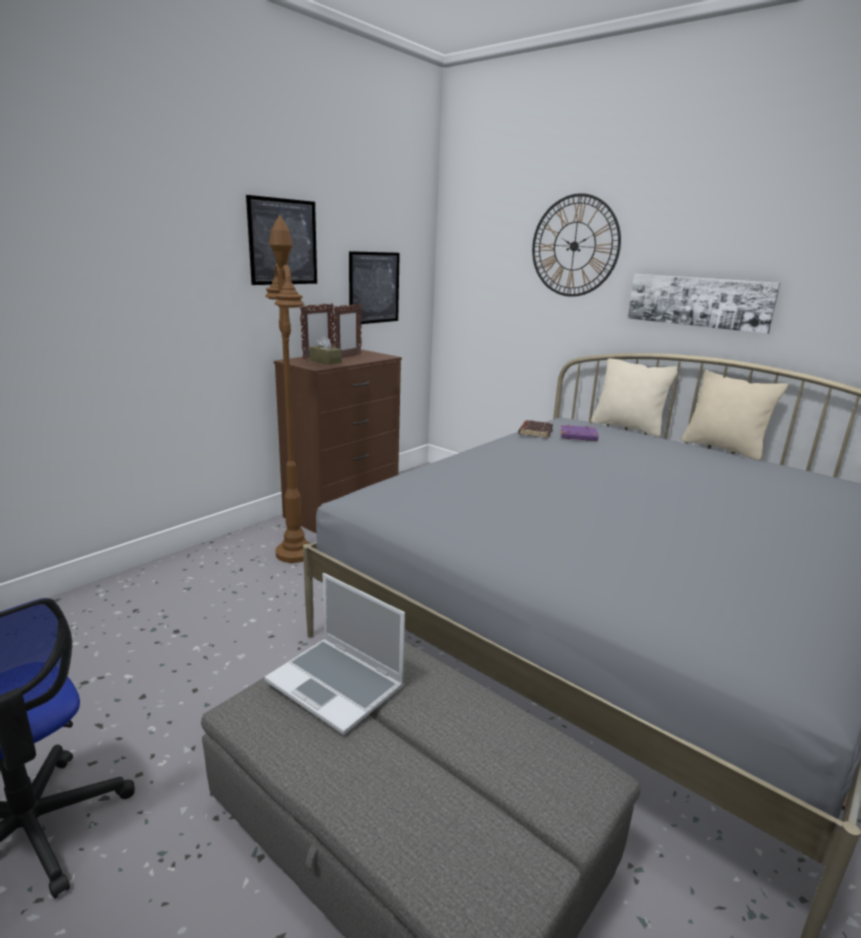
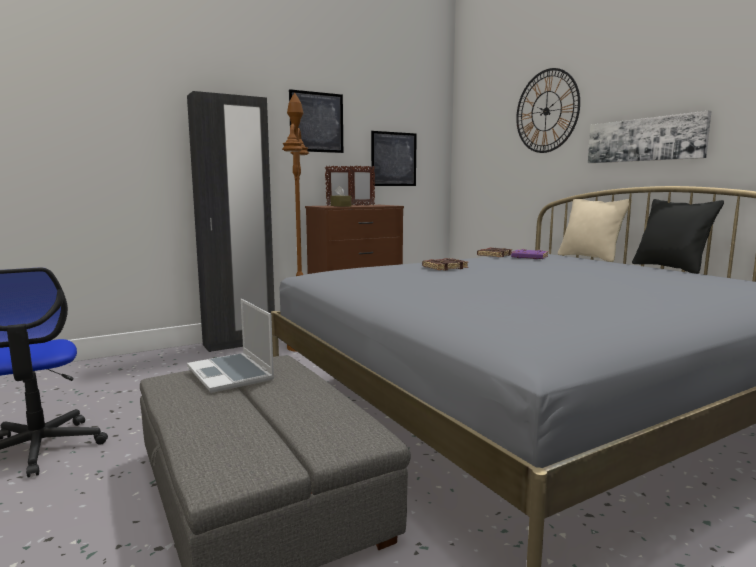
camera: 20 degrees right, 10 degrees down
beige pillow [681,370,788,461] -> black pillow [632,199,724,274]
none -> black wardrobe [187,91,275,352]
none -> brown book [422,258,468,271]

